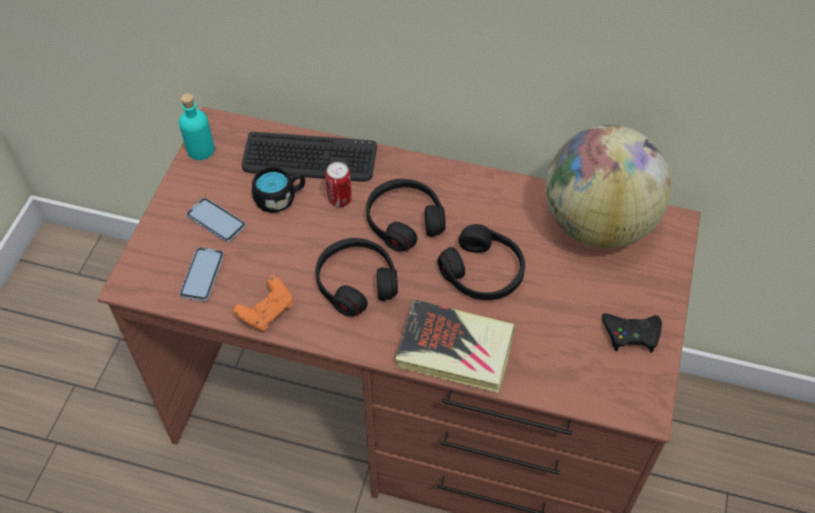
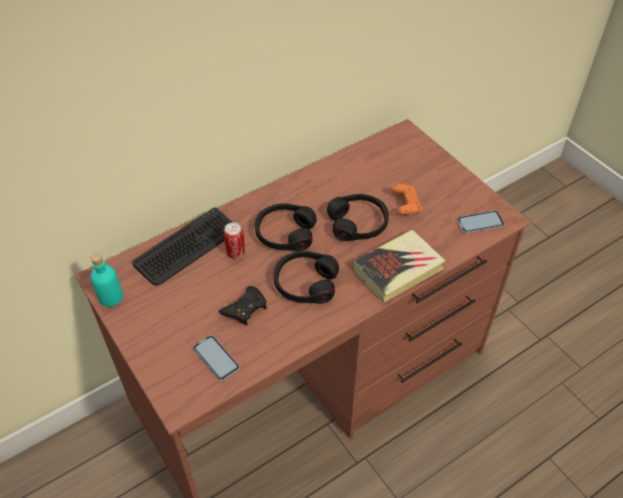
camera: 50 degrees left, 5 degrees down
phone [186,198,246,242] -> phone moved to [457,210,505,233]
orange game controller [233,275,293,331] -> orange game controller moved to [391,184,422,215]
black mug [252,167,305,213] -> none
globe [546,125,672,249] -> none
black game controller [602,313,662,352] -> black game controller moved to [219,286,267,325]

